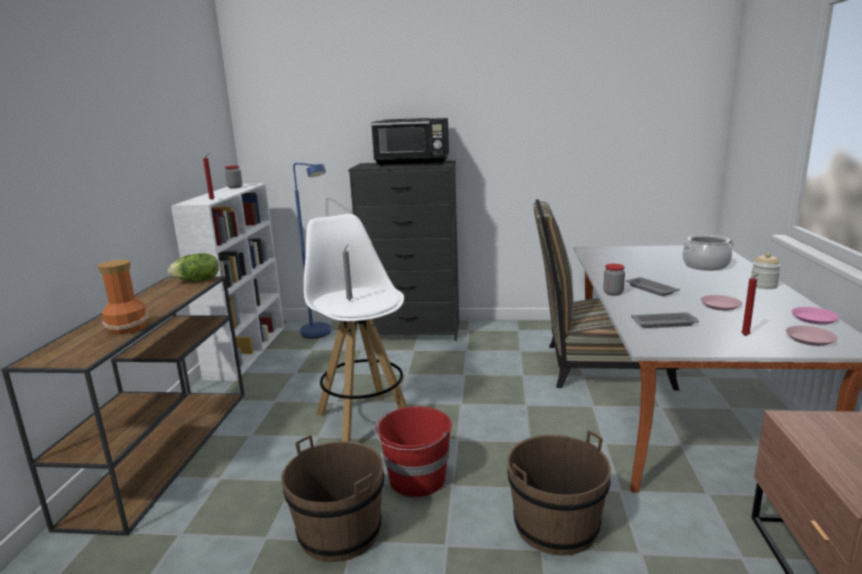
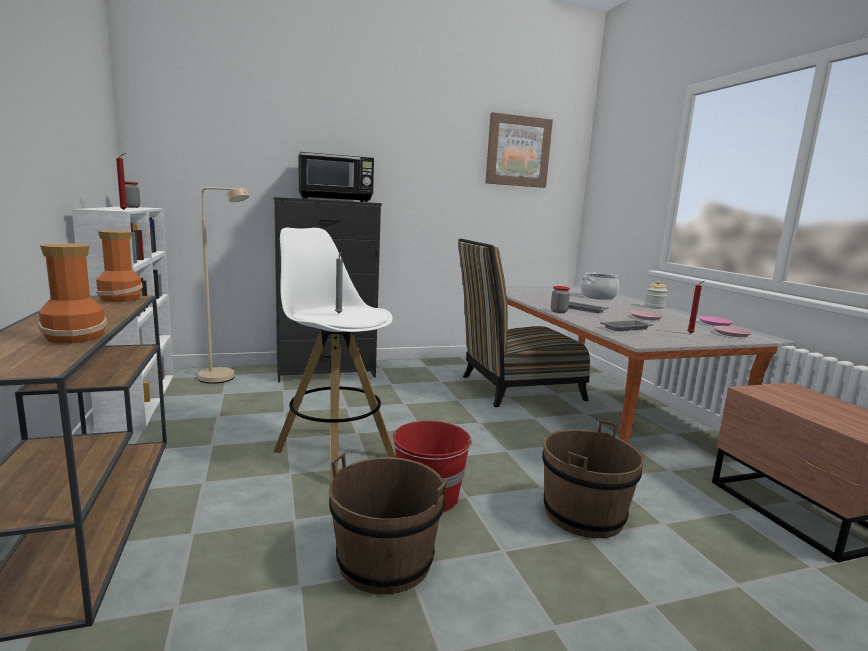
camera: 25 degrees left, 5 degrees down
lettuce [168,253,219,281] -> vase [96,231,143,302]
blue floor lamp [293,163,331,338] -> beige floor lamp [199,187,249,384]
none -> picture [485,112,553,188]

